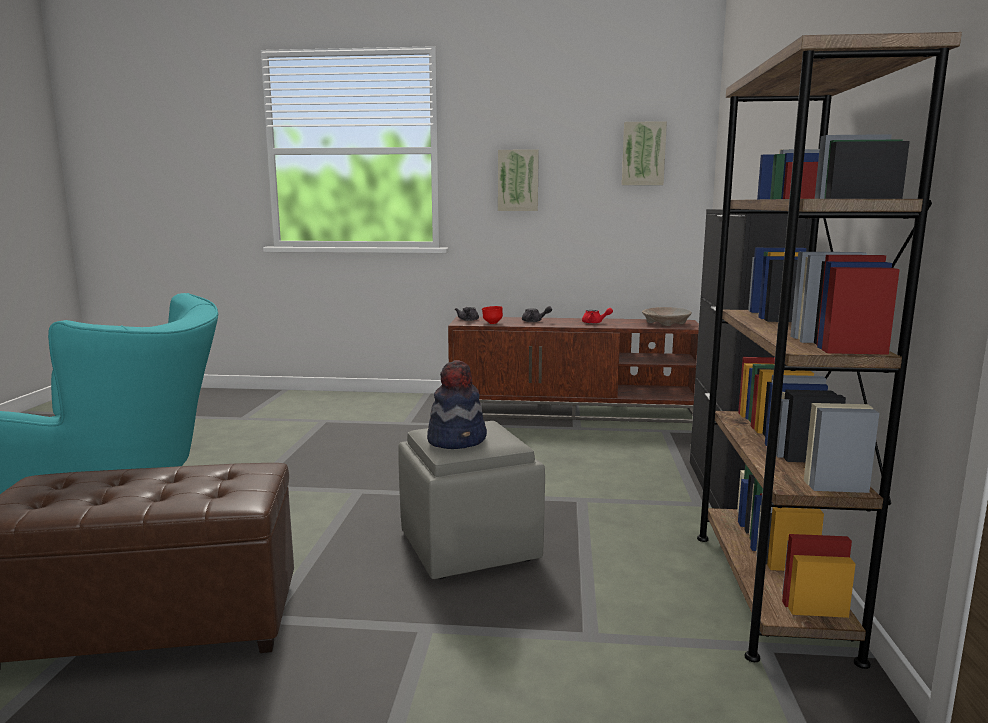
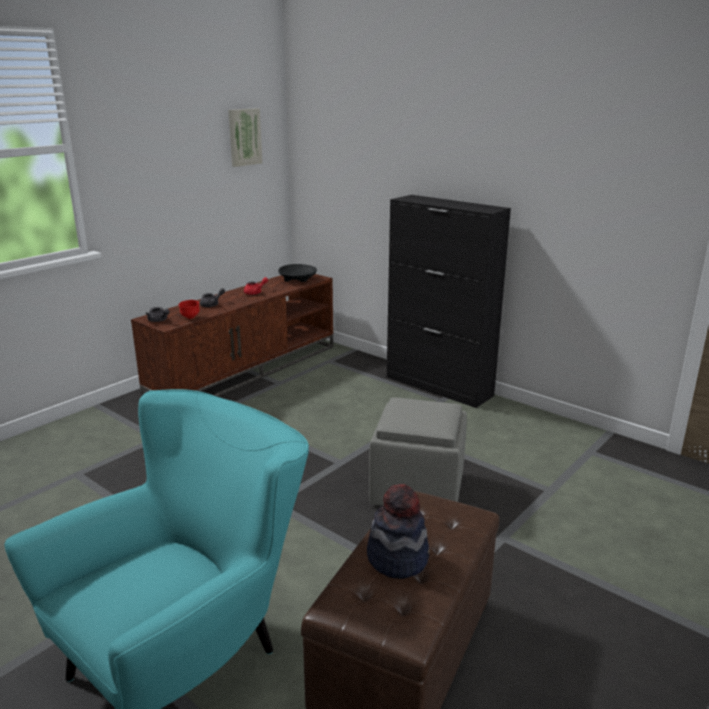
camera: 55 degrees left, 10 degrees up
hat [427,360,487,449] -> hat moved to [367,484,430,579]
picture [498,149,539,211] -> none
beige bowl [642,307,692,326] -> black bowl [278,264,317,282]
brown bookcase [697,32,962,669] -> none

